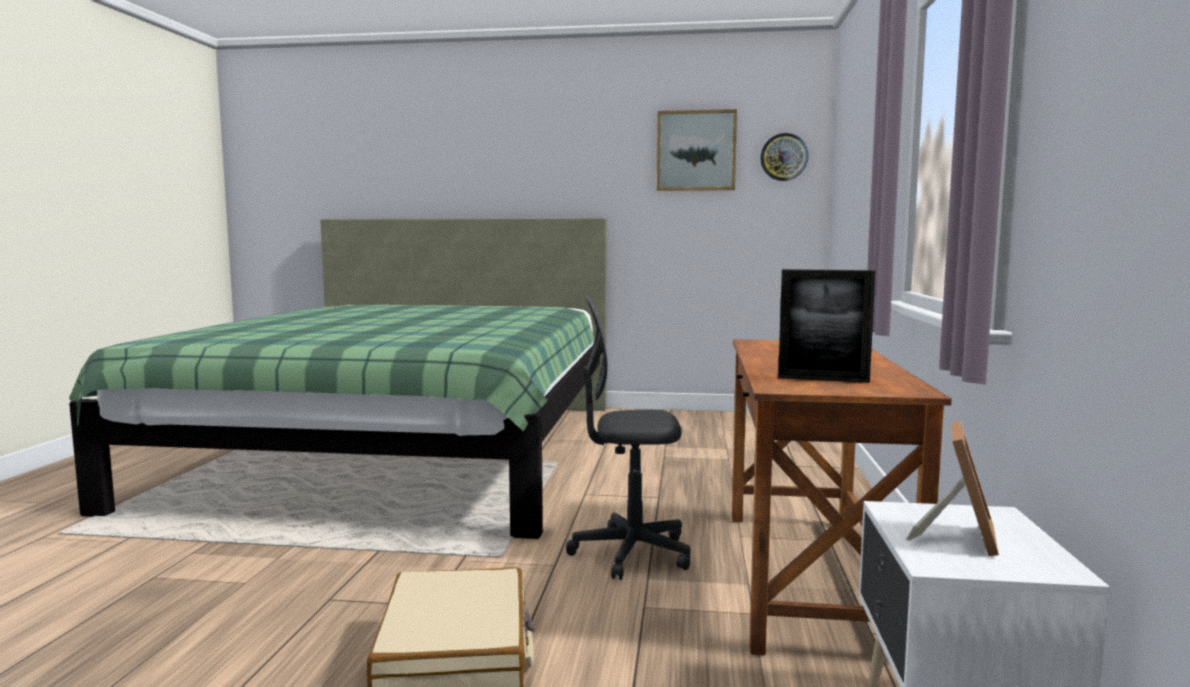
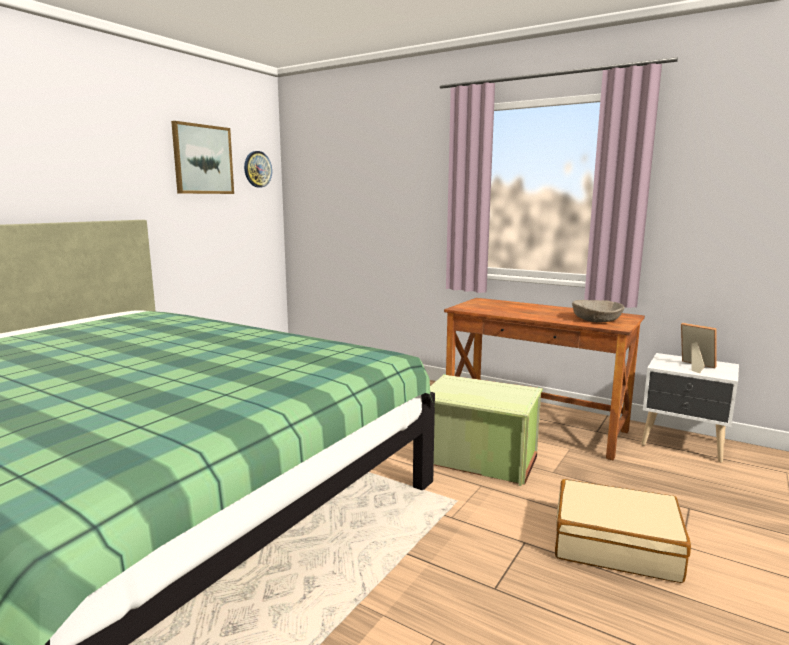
camera: 65 degrees left, 5 degrees up
grey office chair [566,294,690,580] -> green storage box [430,374,543,486]
picture frame [778,269,875,383] -> beige bowl [572,300,625,322]

